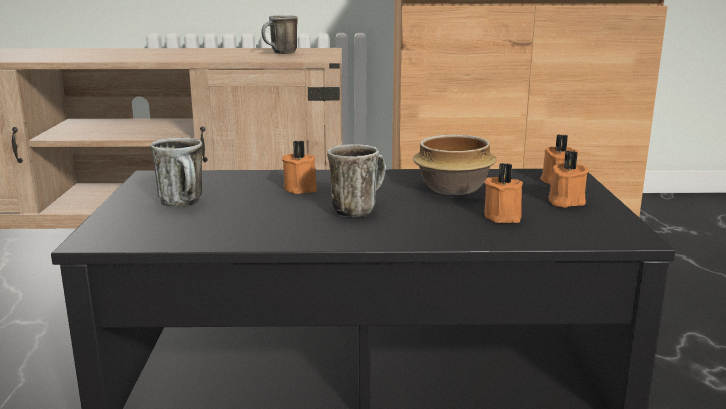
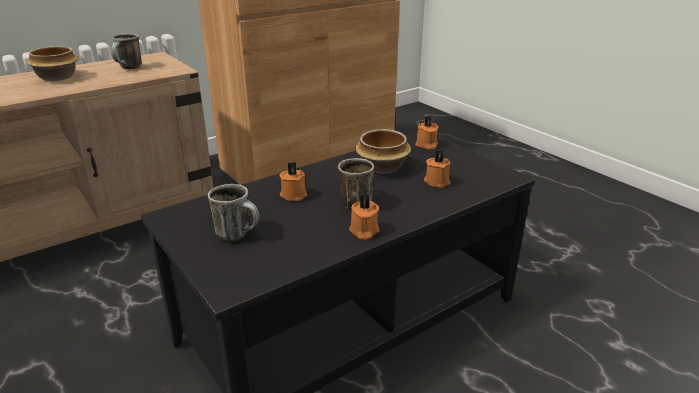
camera: 35 degrees left, 10 degrees up
orange candle [548,151,589,208] -> orange candle moved to [349,194,380,240]
none -> bowl [26,46,79,81]

